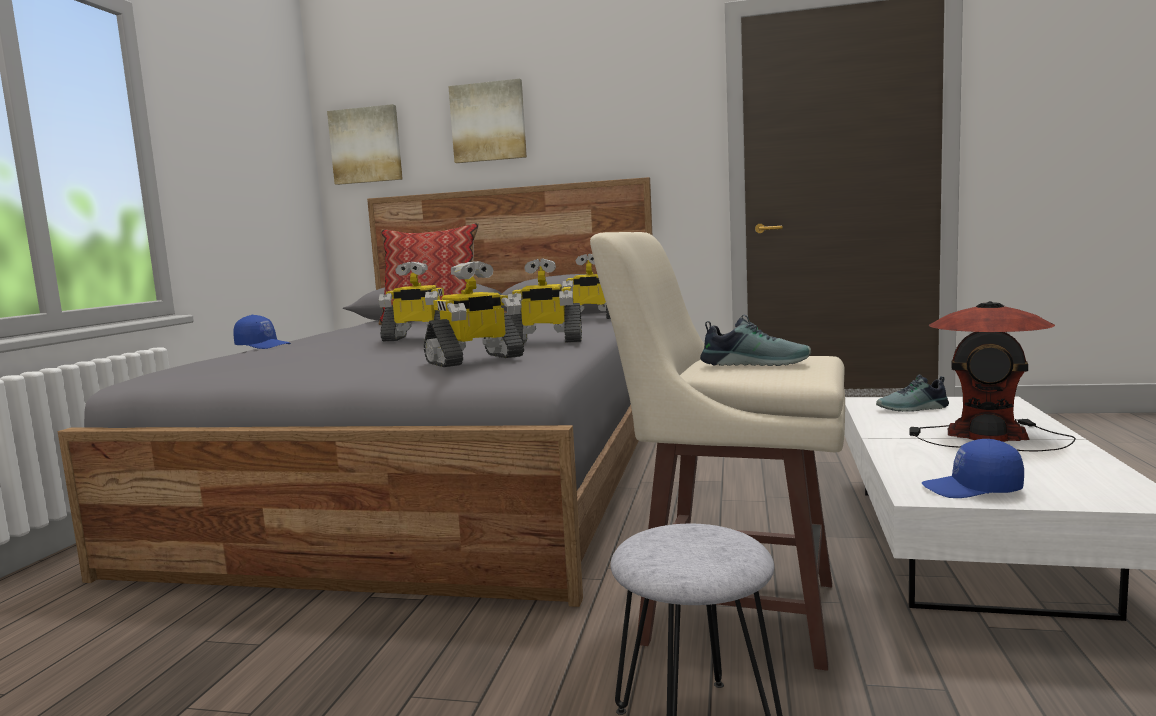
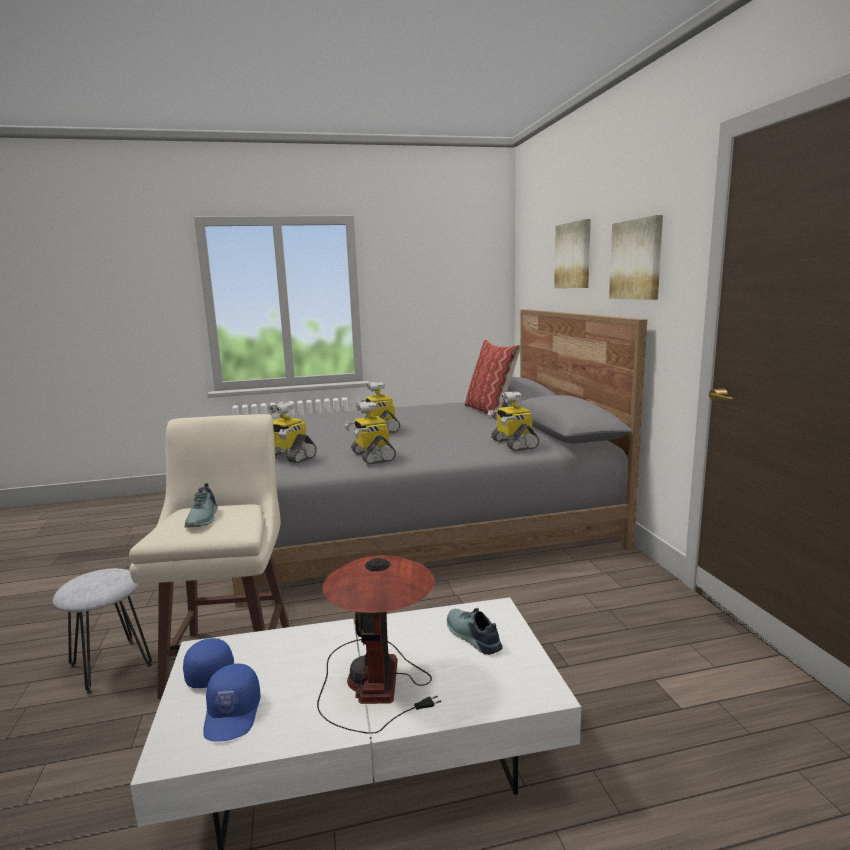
camera: 65 degrees right, 5 degrees up
blue cap [233,314,291,349] -> blue cap moved to [203,664,260,742]
picture [327,104,403,185] -> picture moved to [609,215,663,300]

